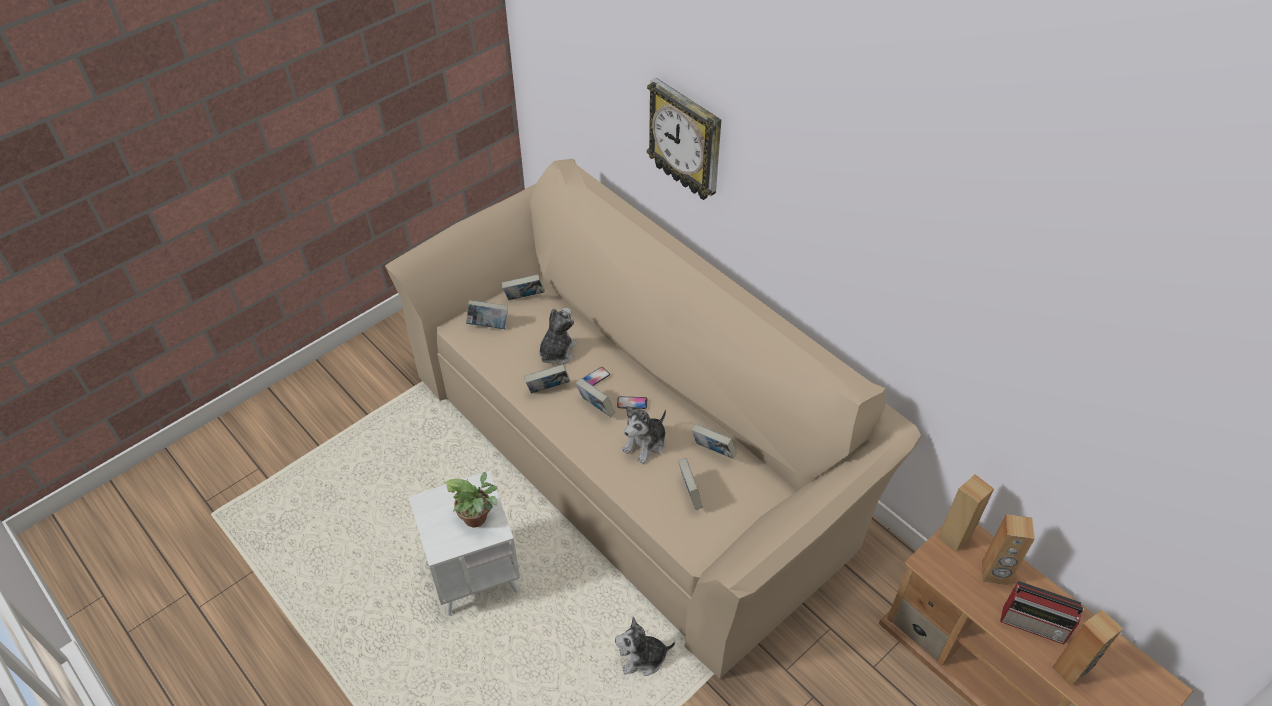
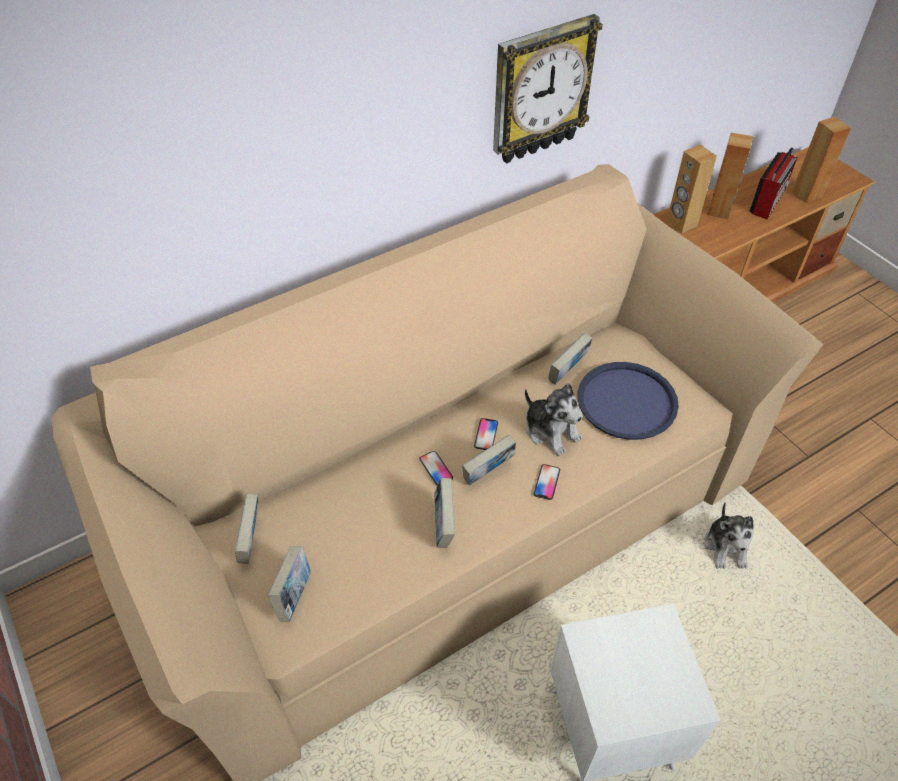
camera: 80 degrees left, 0 degrees up
potted plant [444,472,498,527] -> none
plush toy [539,308,577,365] -> none
wall clock [647,78,721,200] -> wall clock moved to [493,14,603,164]
book [678,458,702,510] -> blue tray [578,362,679,440]
none -> phone [534,464,560,500]

